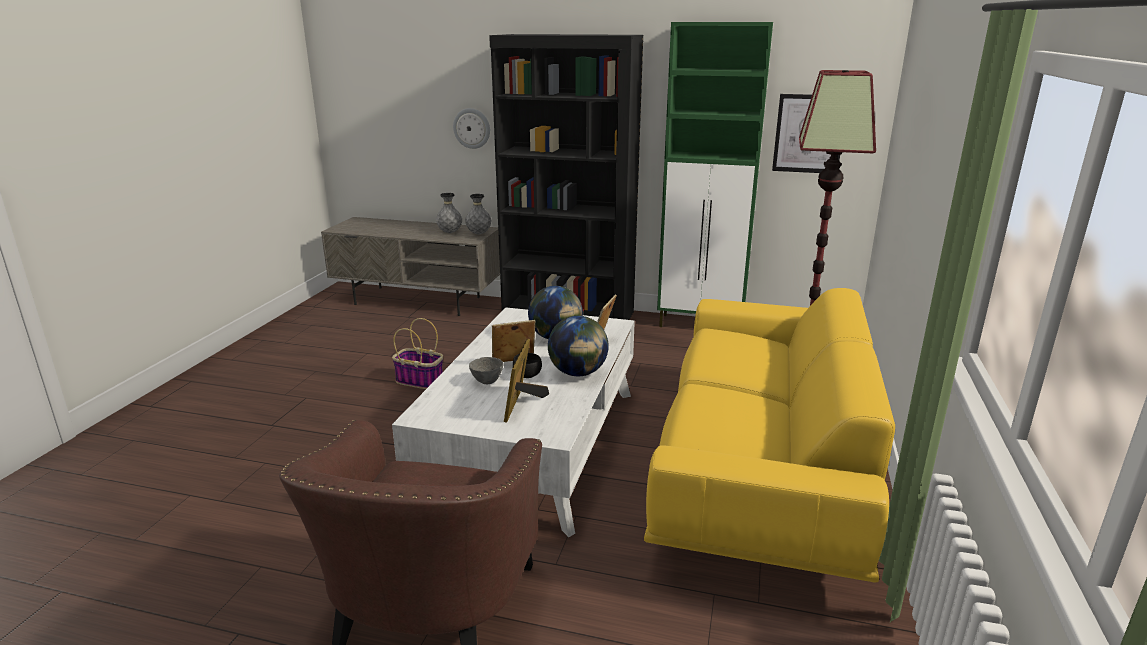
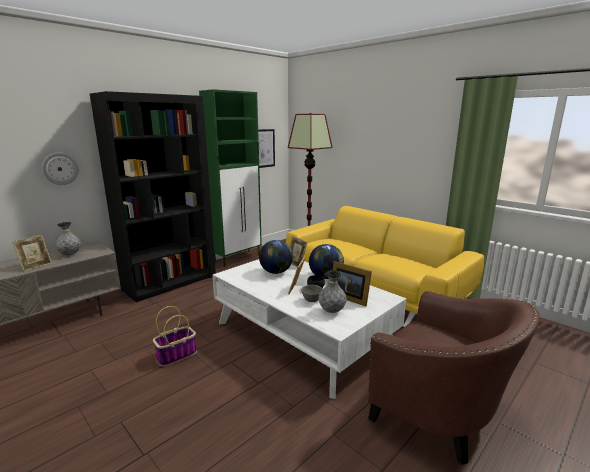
camera: 60 degrees left, 5 degrees down
grey vase [465,194,491,234] -> grey vase moved to [319,270,347,313]
none -> picture frame [12,235,52,272]

